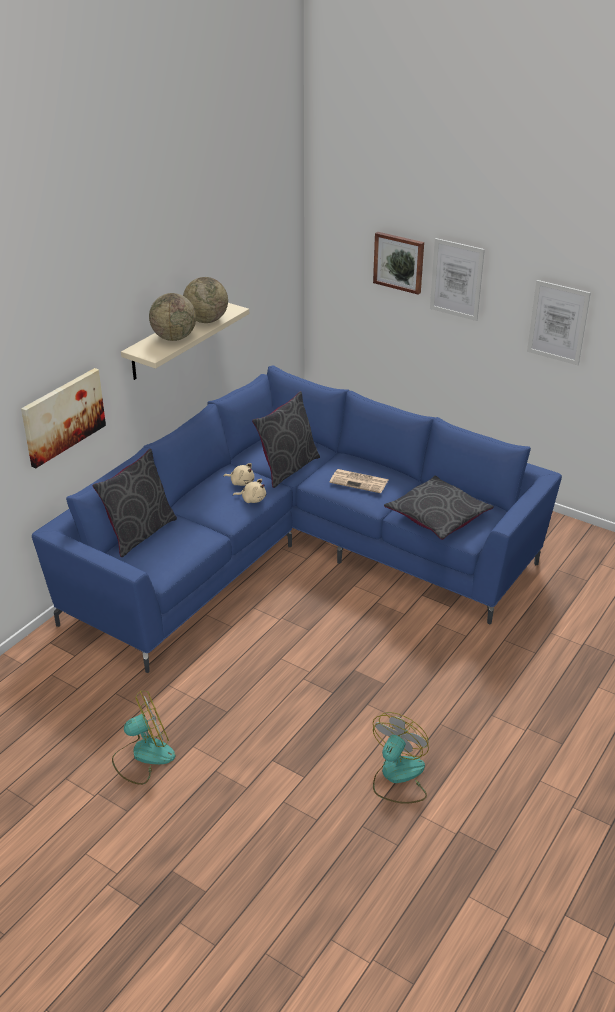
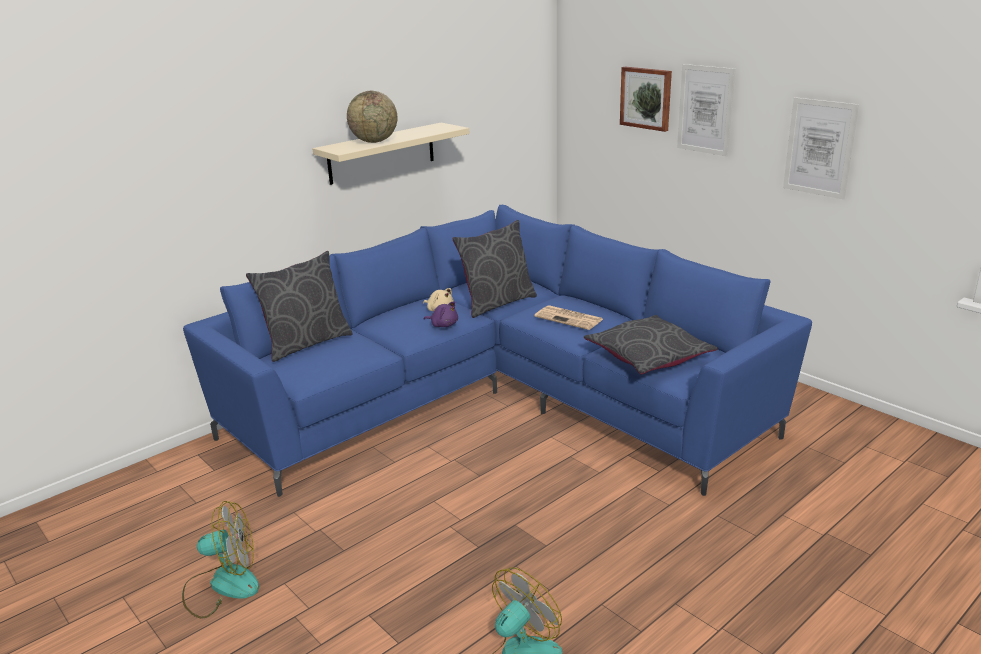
camera: 15 degrees right, 10 degrees down
picture [21,368,106,468] -> none
globe [183,277,228,323] -> none
beige plush toy [233,479,266,503] -> purple plush toy [423,301,458,327]

